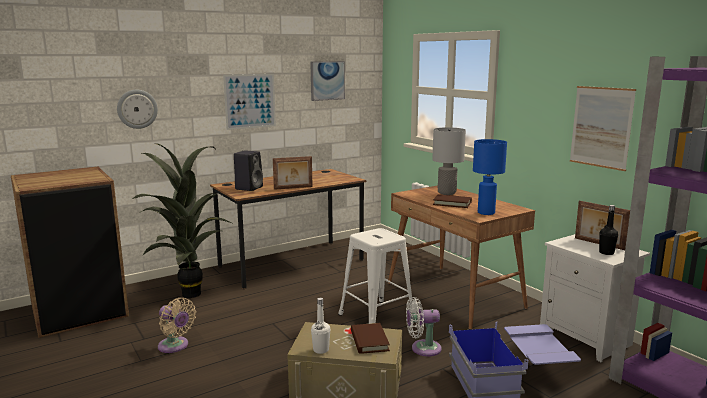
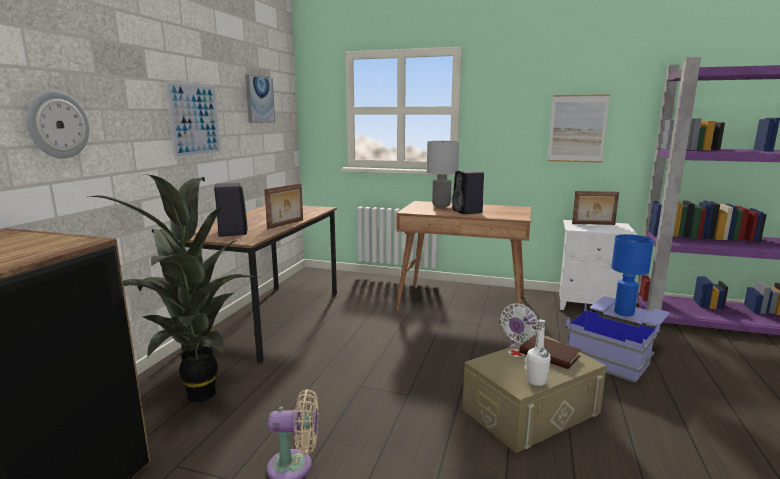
camera: 40 degrees left, 0 degrees up
white stool [338,228,413,324] -> none
brown book [433,194,472,208] -> black speaker [452,170,484,214]
blue table lamp [473,139,507,215] -> blue table lamp moved to [611,234,654,316]
black bottle [599,205,618,255] -> none

